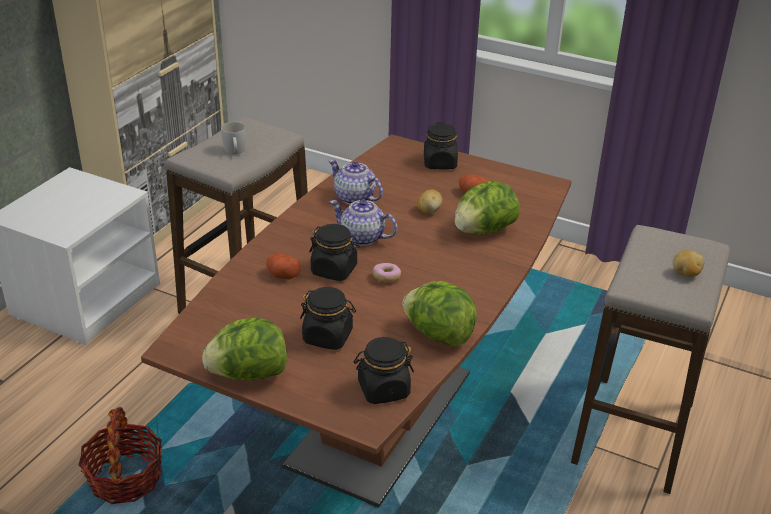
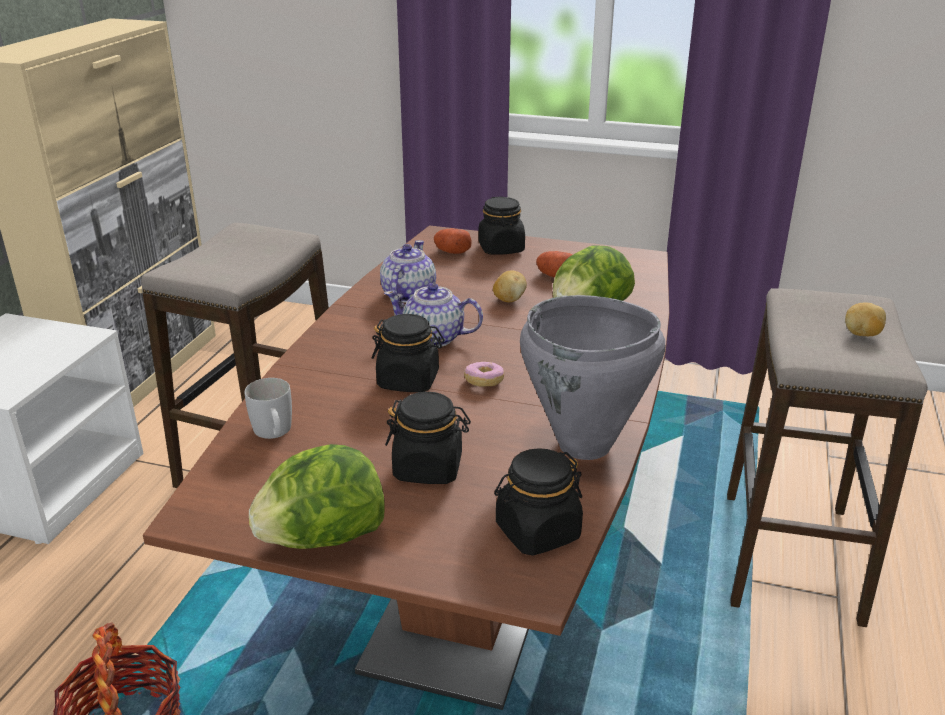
camera: 10 degrees left, 5 degrees down
white mug [221,122,246,154] -> white mug moved to [245,378,292,439]
potato [266,254,301,280] -> potato moved to [434,228,472,254]
teapot [329,159,383,205] -> teapot turned 75 degrees clockwise [380,240,436,303]
lettuce [402,281,477,347] -> grey cooking pot [520,295,665,460]

